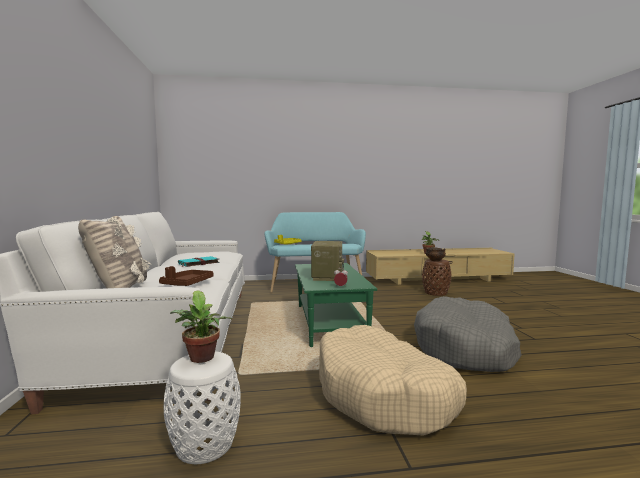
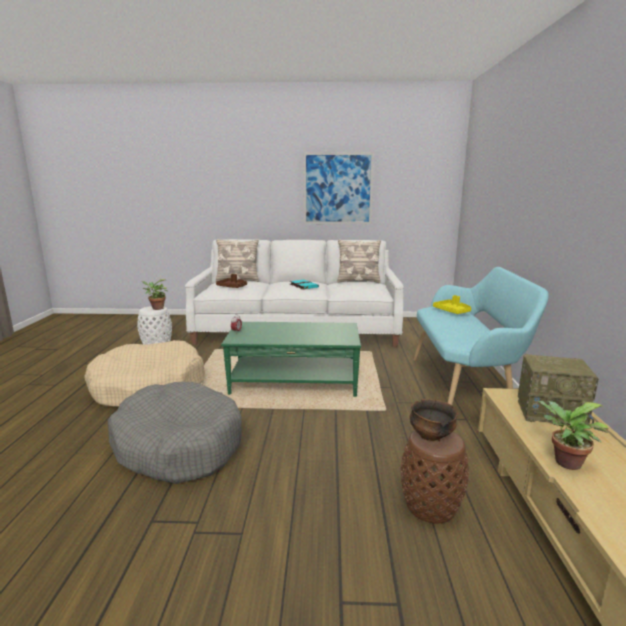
camera: 100 degrees right, 10 degrees up
radio [311,241,344,281] -> radio moved to [518,354,599,425]
none -> picture [303,152,374,224]
none -> beige pillow [337,239,381,283]

